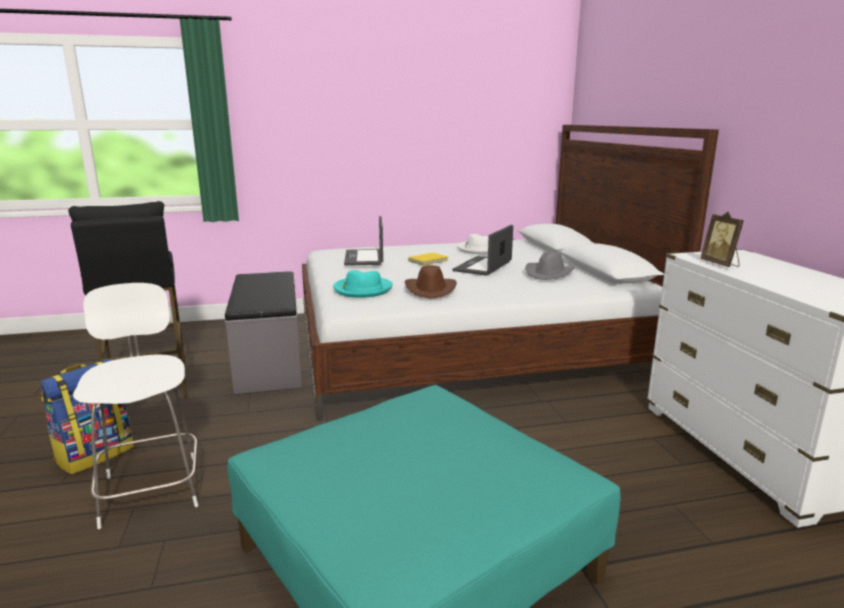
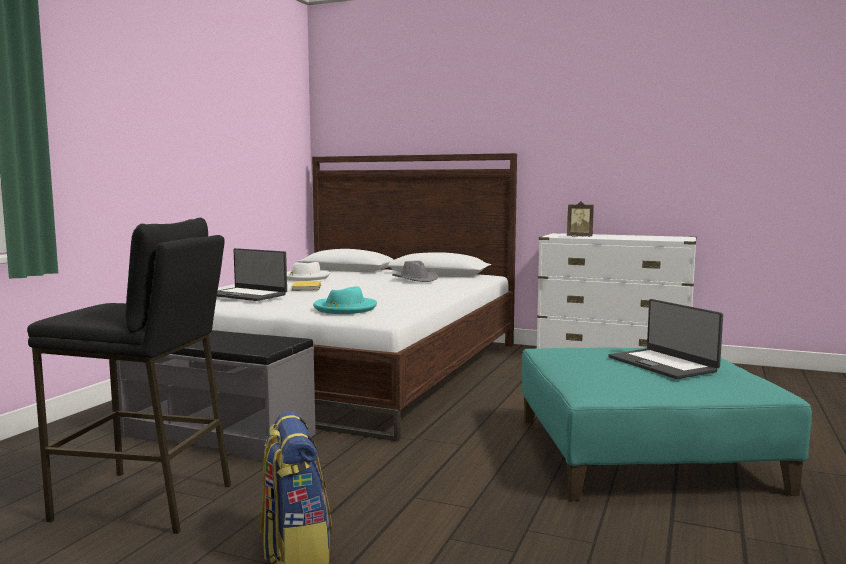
camera: 55 degrees left, 10 degrees down
white chair [73,283,198,529] -> none
brown hat [405,265,457,298] -> none
laptop [453,225,513,276] -> laptop moved to [609,299,723,379]

